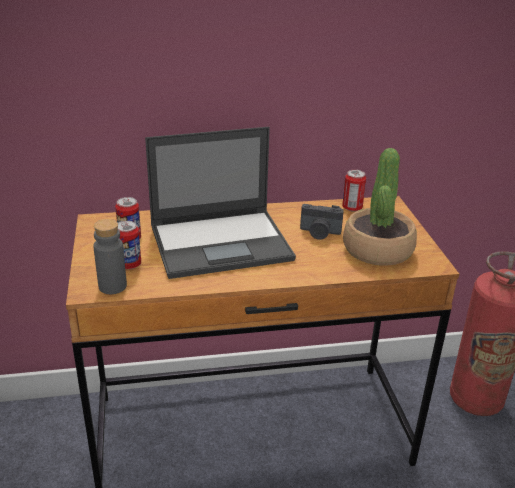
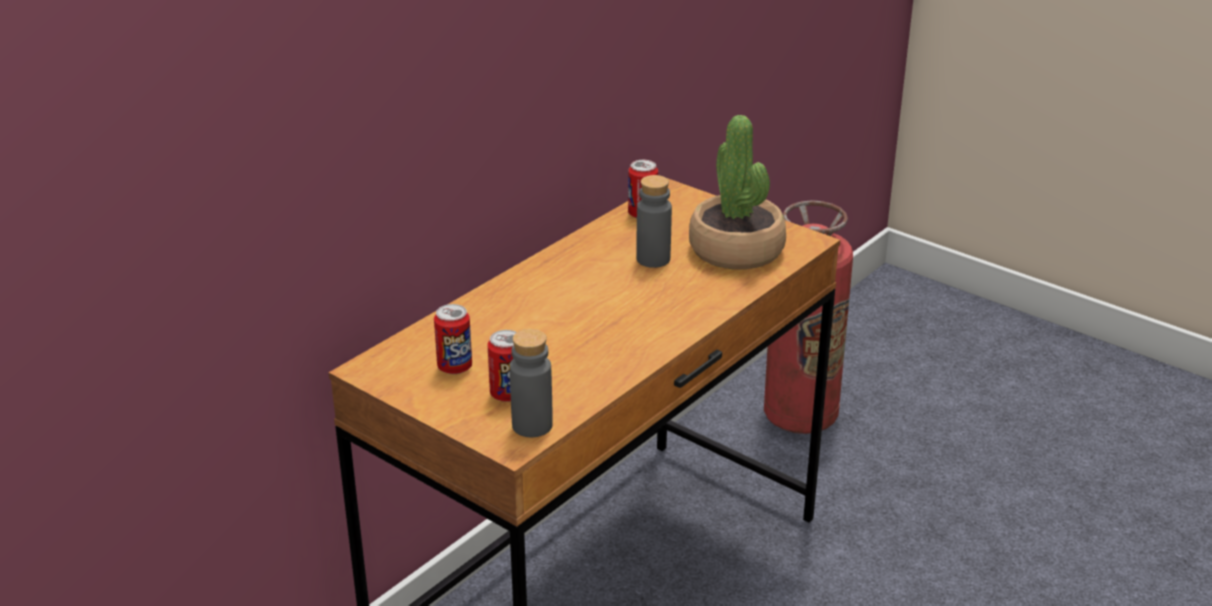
camera: 40 degrees left, 0 degrees up
laptop [145,127,296,279] -> none
camera [300,204,344,240] -> grey bottle [636,175,672,268]

